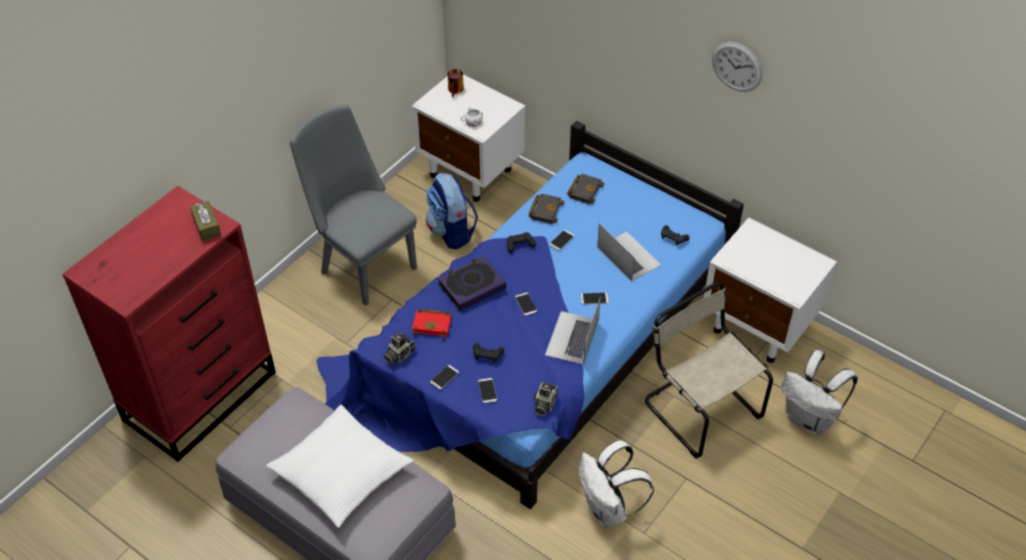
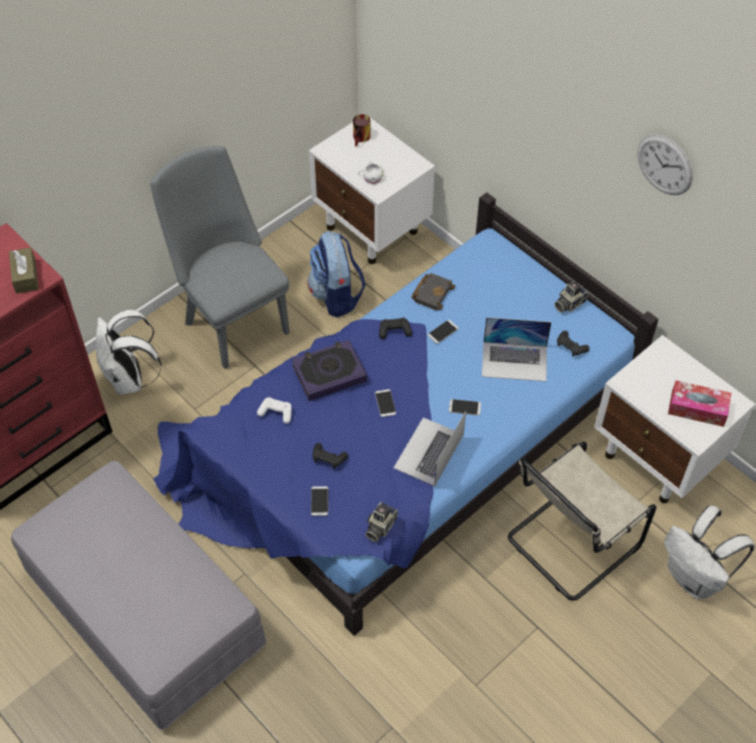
camera: 10 degrees right, 5 degrees up
white pillow [266,405,413,528] -> none
camera [383,332,415,364] -> camera moved to [554,281,588,313]
red book [412,309,451,338] -> white game controller [257,397,292,424]
phone [430,365,459,390] -> none
black book [567,174,604,204] -> none
white backpack [579,440,654,527] -> white backpack moved to [96,309,162,395]
laptop [597,223,661,282] -> laptop turned 120 degrees clockwise [482,317,551,381]
beige chair [645,282,773,459] -> beige chair turned 105 degrees counterclockwise [508,442,657,601]
none -> tissue box [668,380,731,427]

